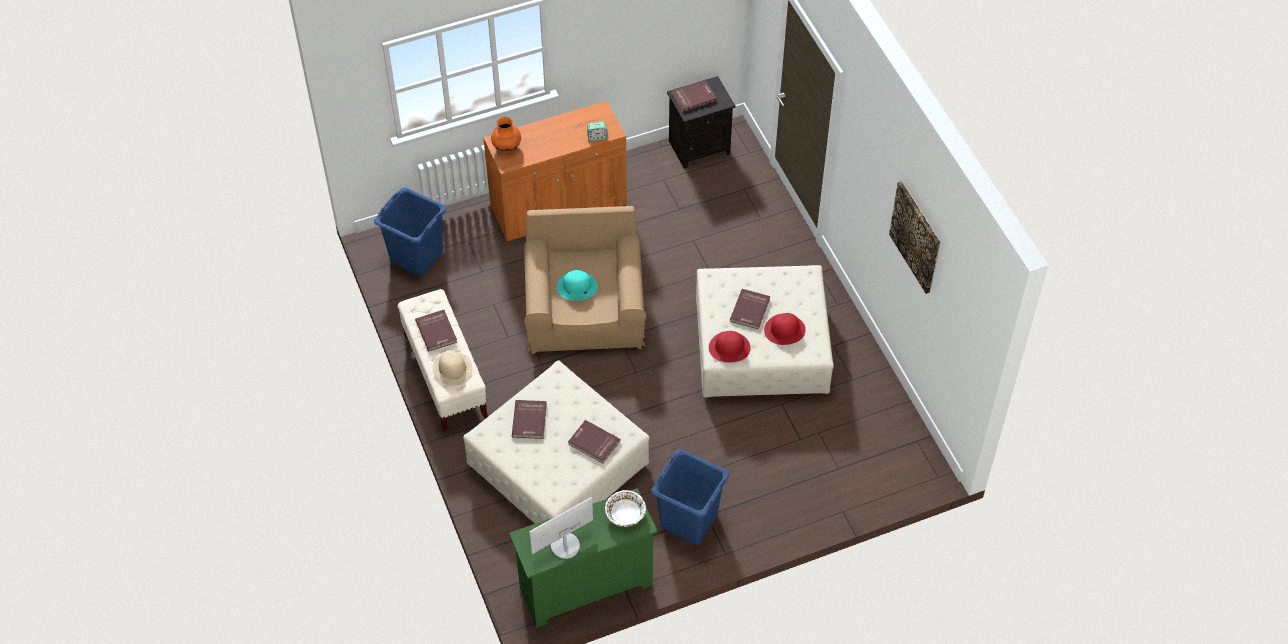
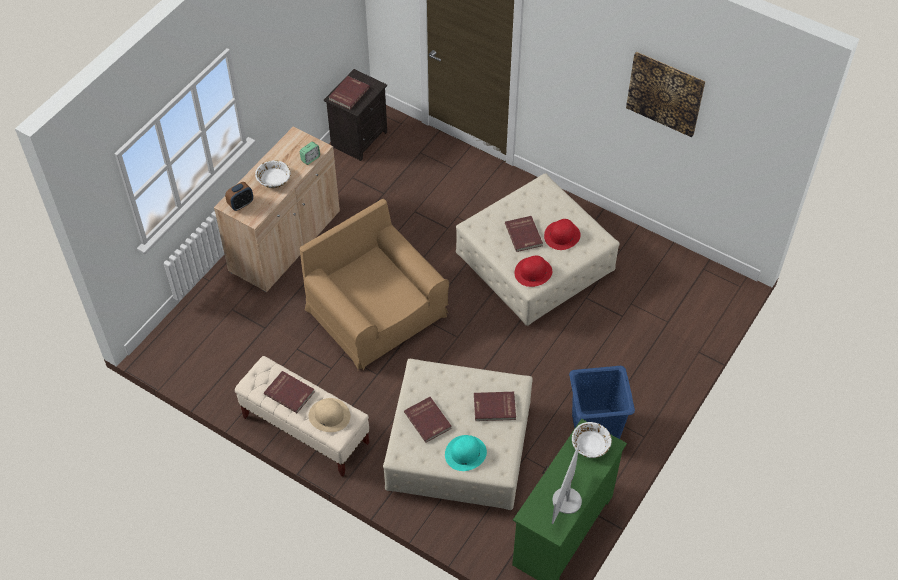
camera: 35 degrees left, 0 degrees up
blue laundry basket [374,188,447,276] -> none
orange cabinet [483,101,627,241] -> beige cabinet [214,127,340,292]
orange vase [491,117,521,151] -> alarm clock [225,182,253,211]
turquoise hat [557,270,598,301] -> turquoise hat moved to [445,435,487,471]
none -> white bowl [255,160,291,188]

